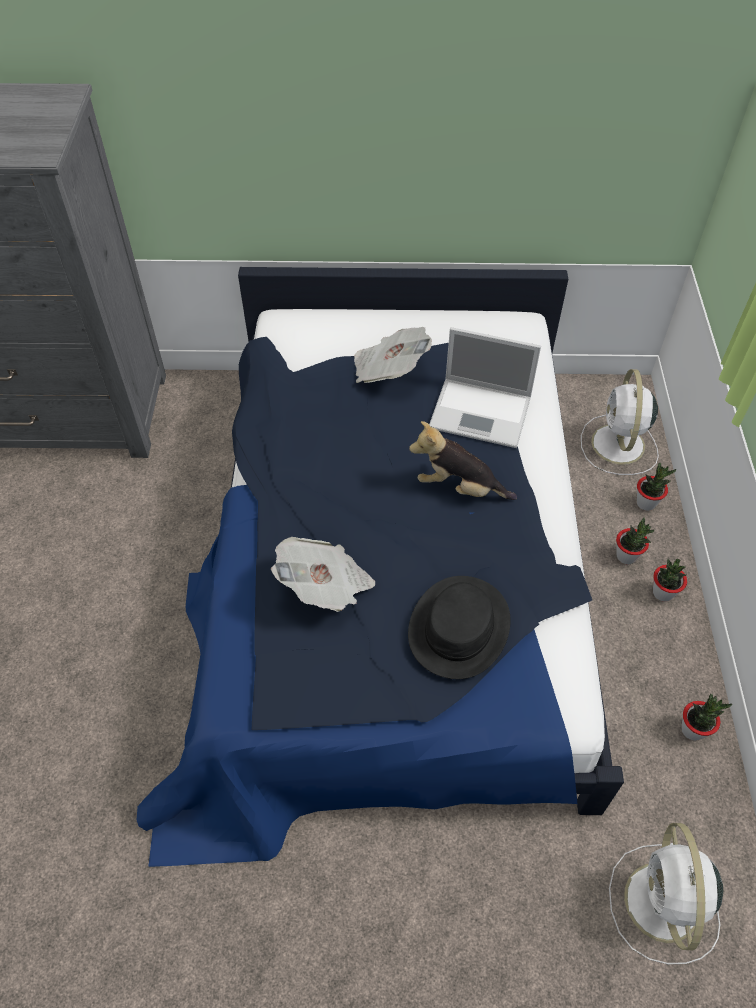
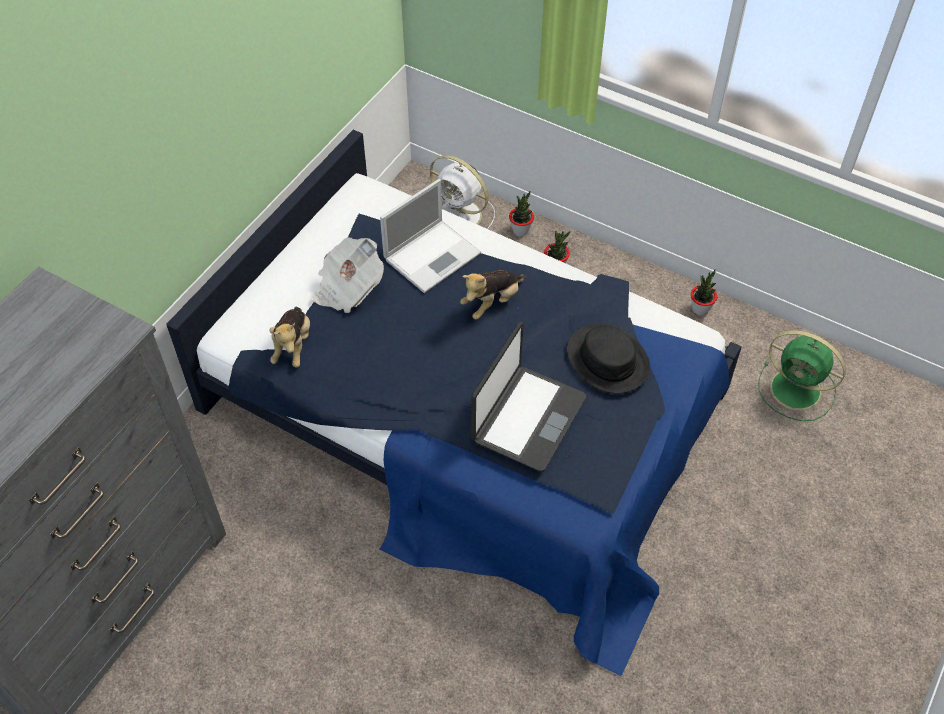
camera: 60 degrees left, 0 degrees up
newspaper [271,537,375,612] -> laptop [471,322,586,472]
white fan [609,823,723,964] -> green fan [758,331,846,421]
potted plant [653,559,687,602] -> none
none -> plush toy [270,307,310,368]

